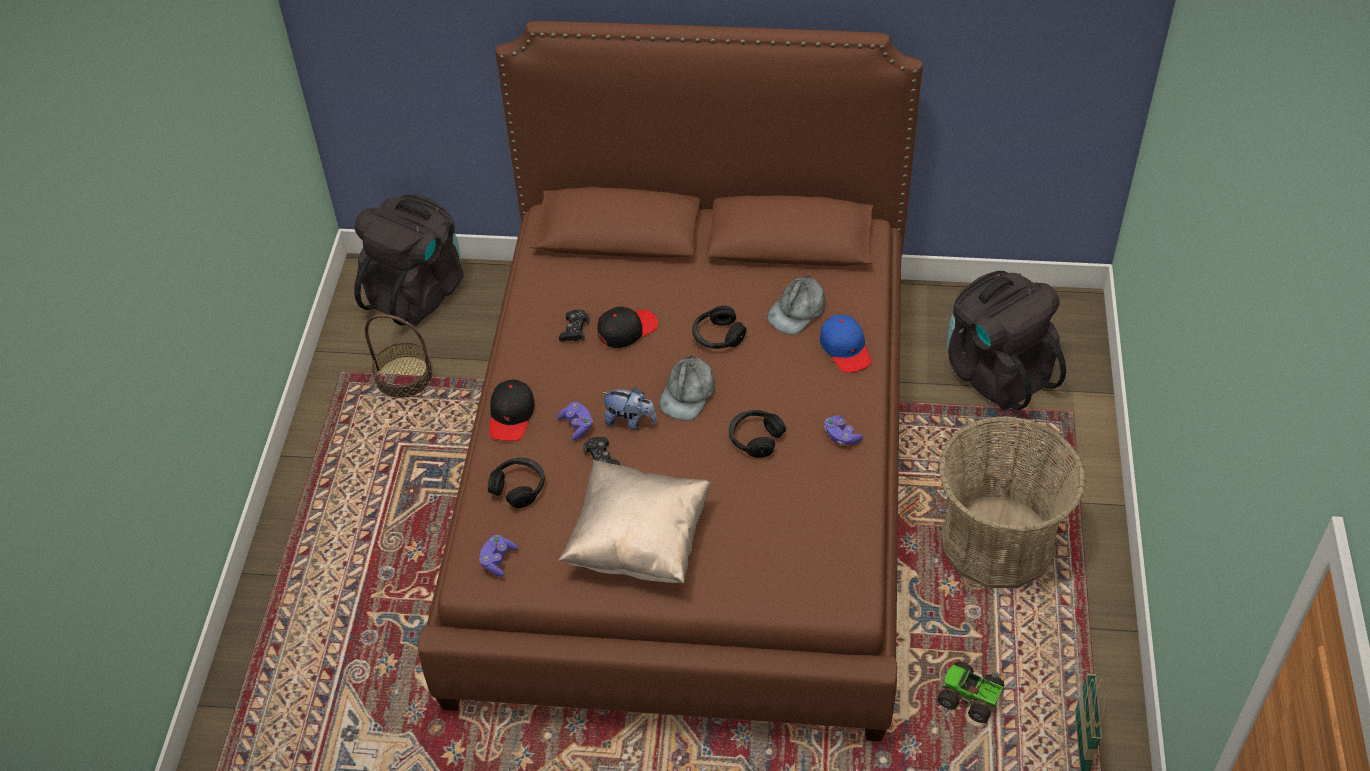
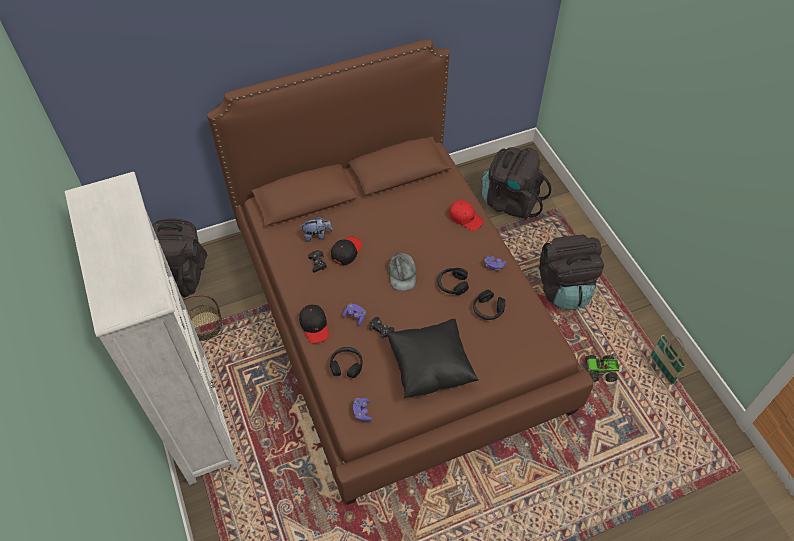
camera: 30 degrees left, 5 degrees up
beige pillow [558,460,712,583] -> black pillow [386,319,479,399]
plush toy [601,388,657,431] -> plush toy moved to [300,216,333,242]
black headphones [692,306,747,349] -> black headphones moved to [473,290,505,320]
grey cap [767,275,825,335] -> none
blue cap [820,314,872,373] -> red cap [449,200,483,231]
basket [938,416,1086,588] -> black backpack [539,235,604,310]
none -> white bookcase [65,172,240,485]

